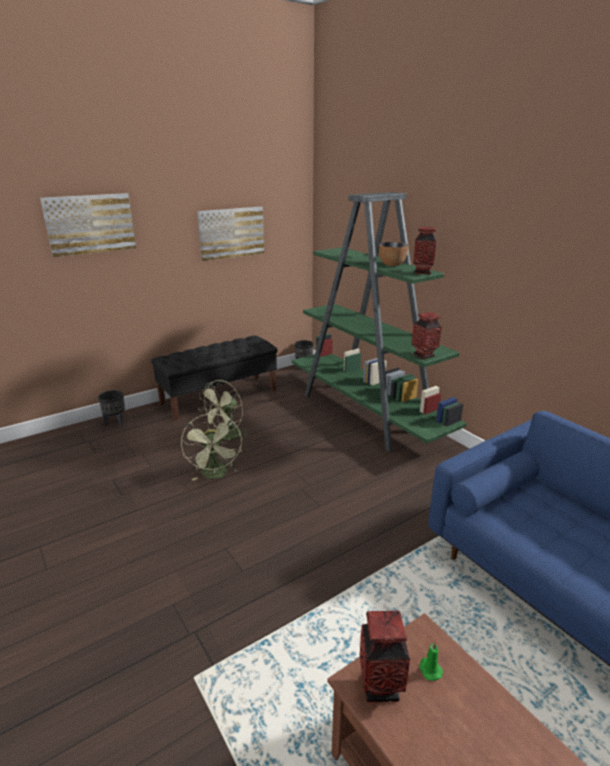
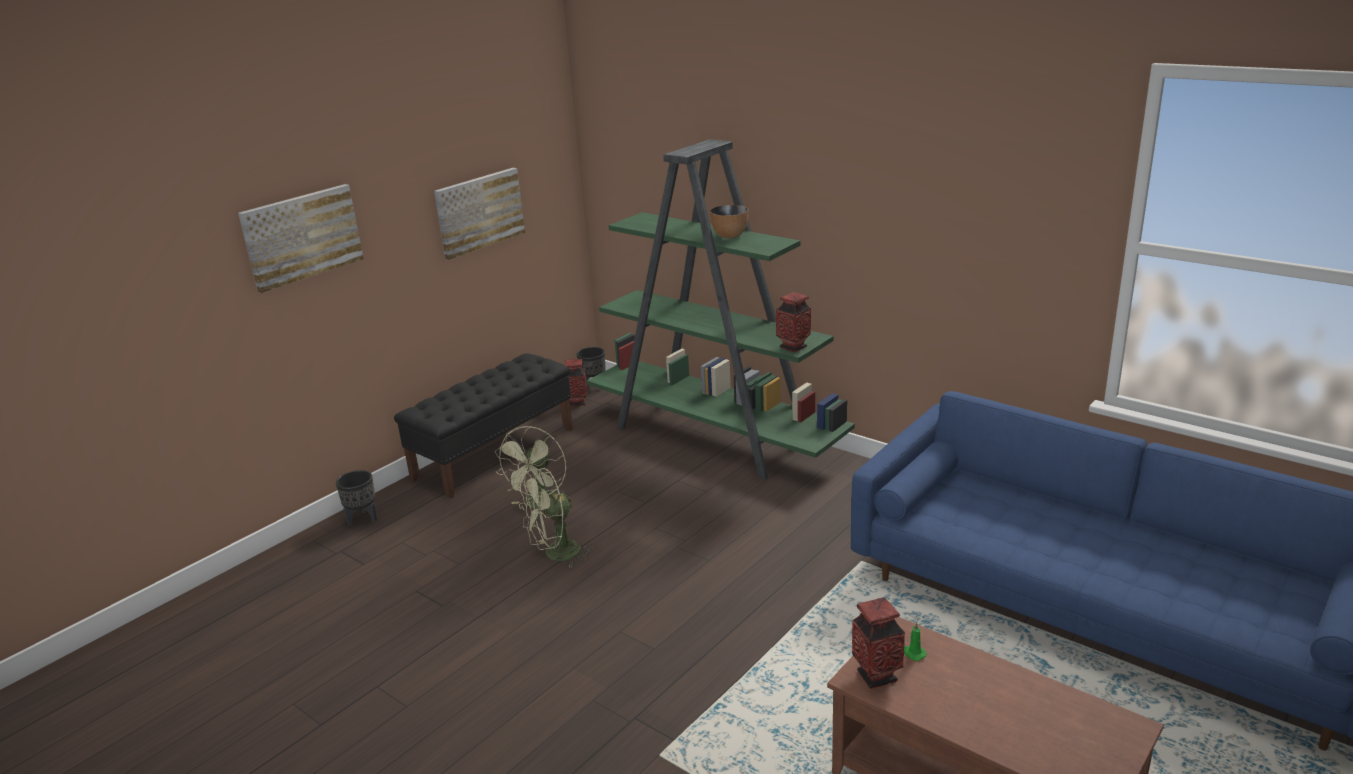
camera: 15 degrees left, 0 degrees up
green fan [181,414,242,481] -> green fan turned 90 degrees clockwise [519,468,593,568]
vase [413,227,436,275] -> vase moved to [565,359,587,407]

